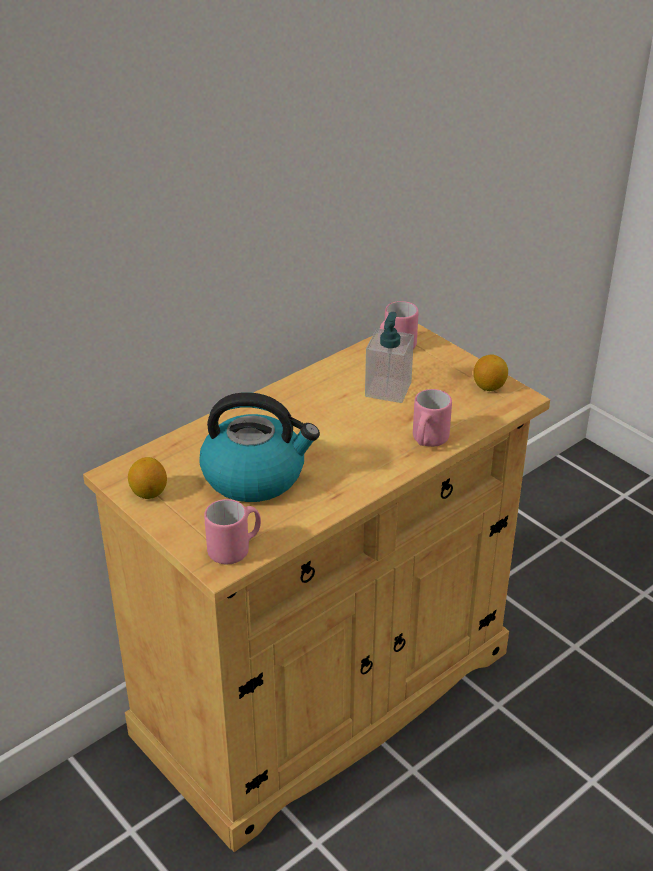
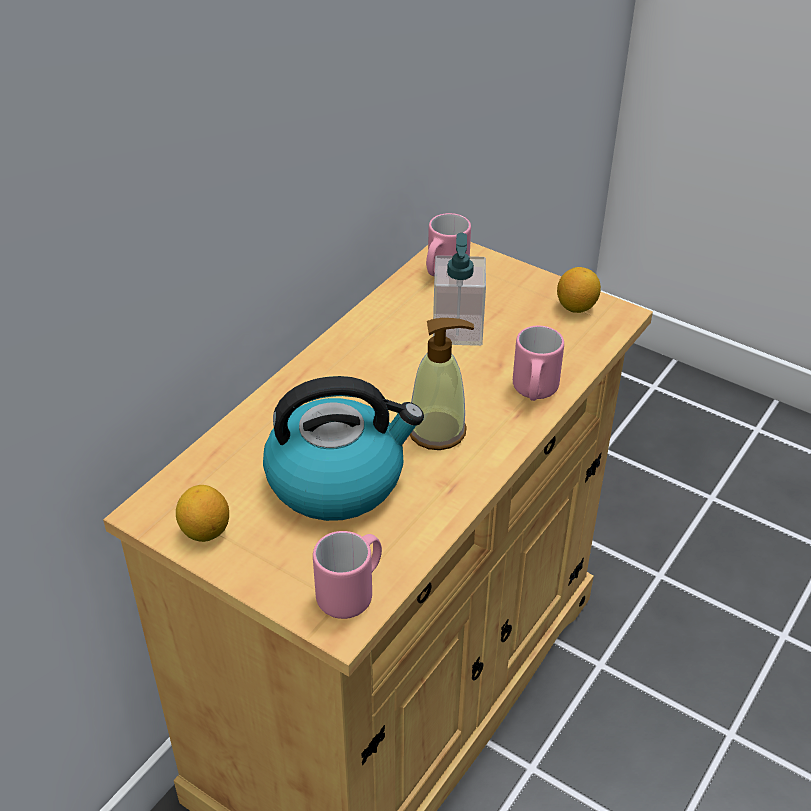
camera: 15 degrees left, 5 degrees up
none -> soap dispenser [410,318,474,450]

